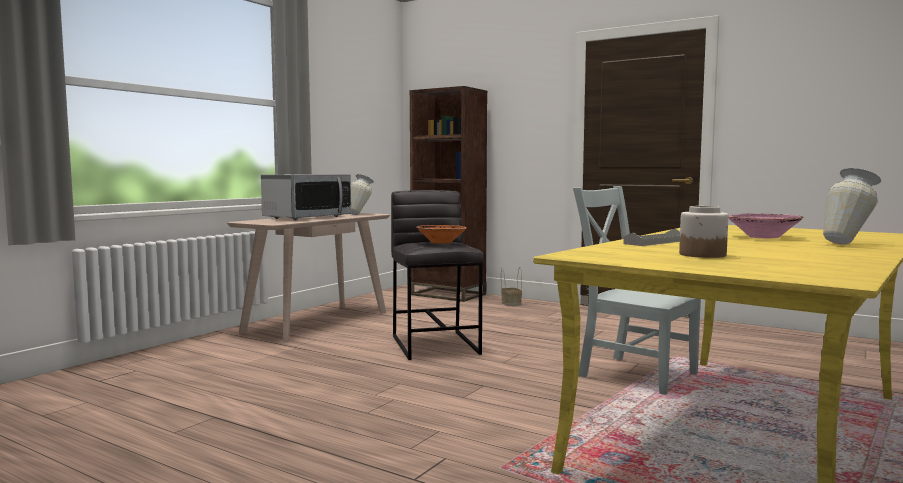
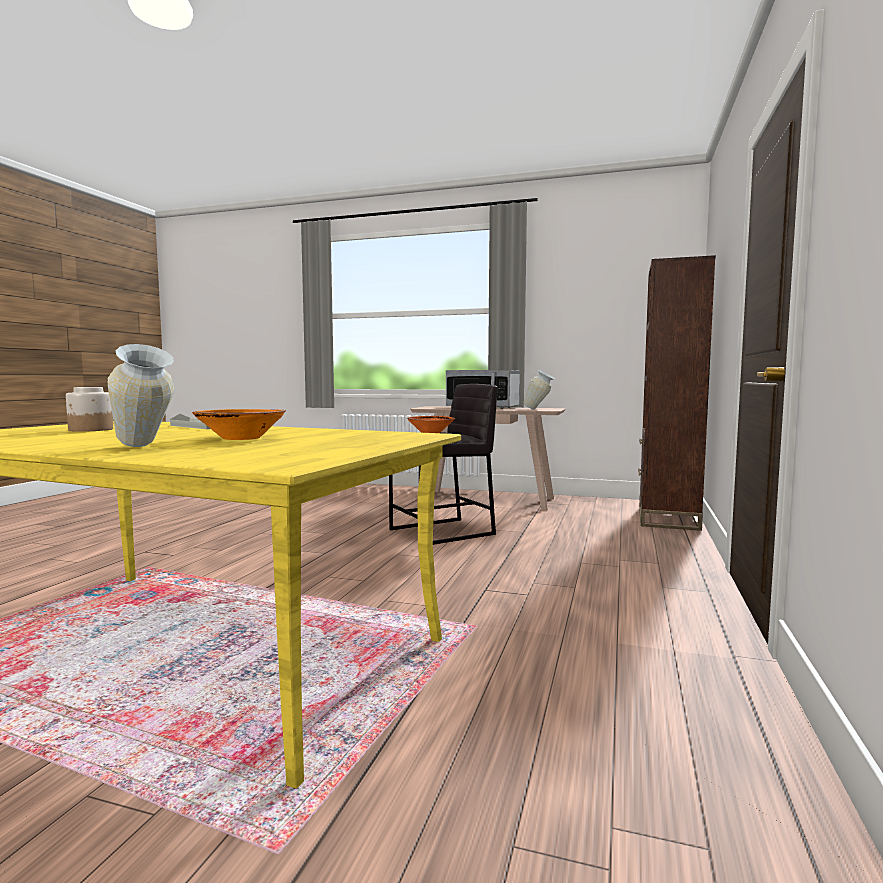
camera: 75 degrees right, 0 degrees up
basket [501,267,522,306] -> none
grey chair [573,186,701,395] -> none
pink bowl [728,214,804,238] -> orange bowl [192,409,286,440]

